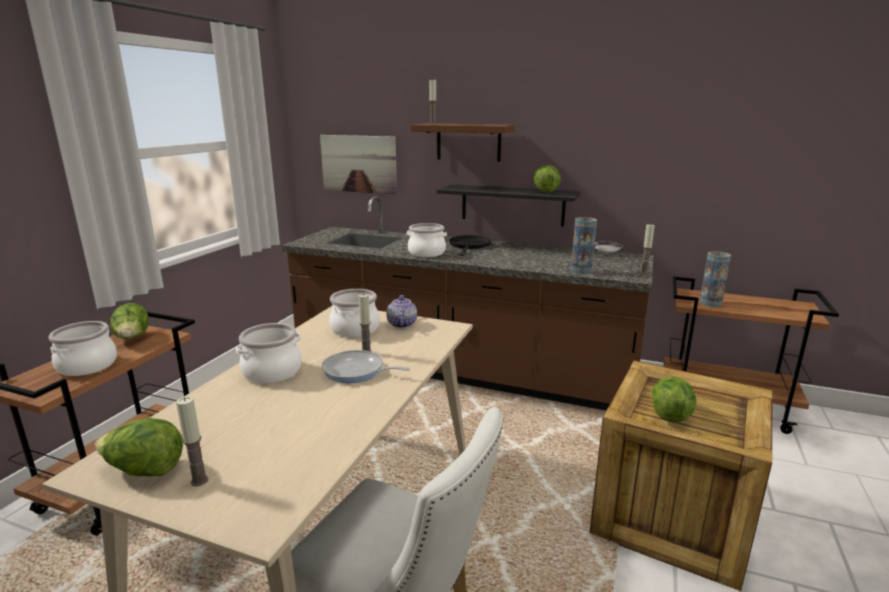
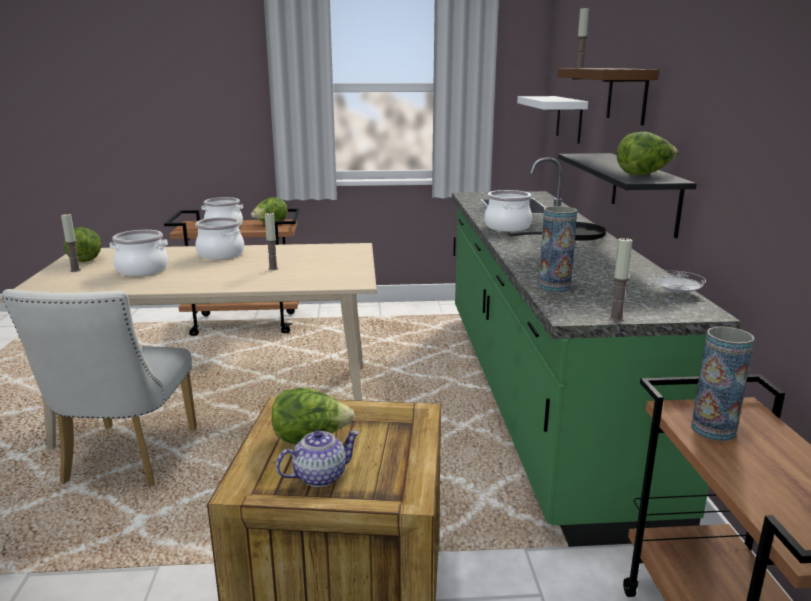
camera: 65 degrees right, 0 degrees up
brown counter [282,196,654,411] -> green counter [452,157,741,547]
picture [320,135,397,194] -> white shelf [517,96,588,144]
frying pan [322,350,410,383] -> none
cooking pot [329,289,380,337] -> cooking pot moved to [110,230,168,276]
teapot [386,295,417,328] -> teapot moved to [276,430,360,487]

